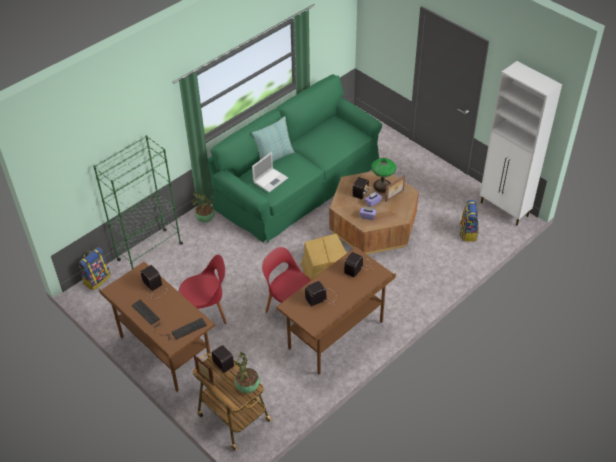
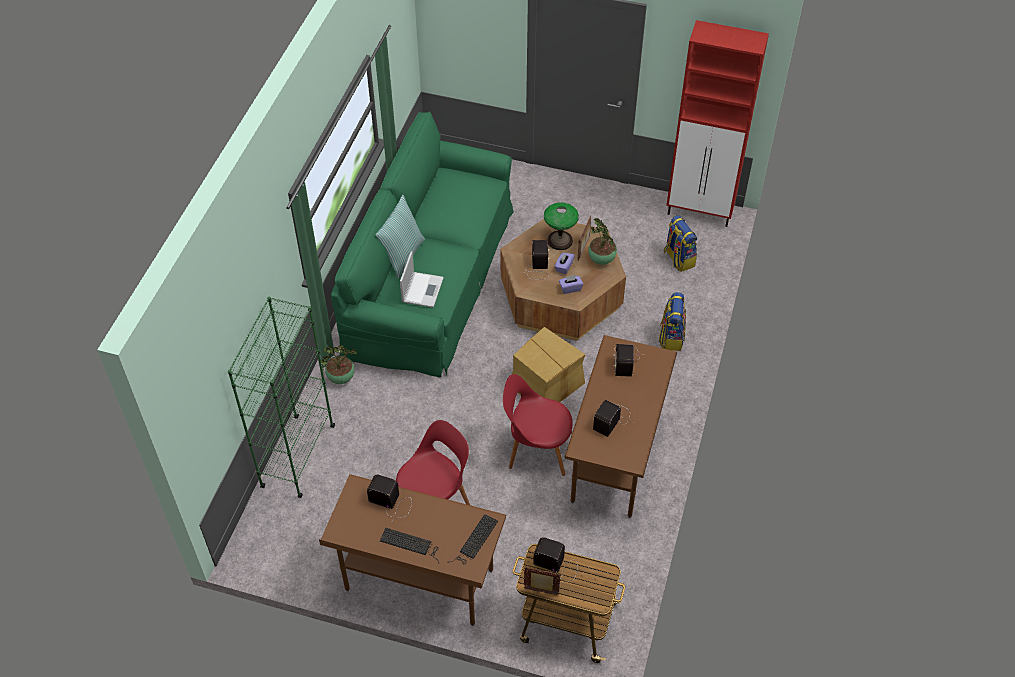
camera: 30 degrees left, 5 degrees up
backpack [79,247,111,290] -> backpack moved to [659,292,686,351]
potted plant [234,352,260,393] -> potted plant moved to [588,218,617,265]
white cabinet [480,61,562,226] -> red cabinet [666,20,769,227]

